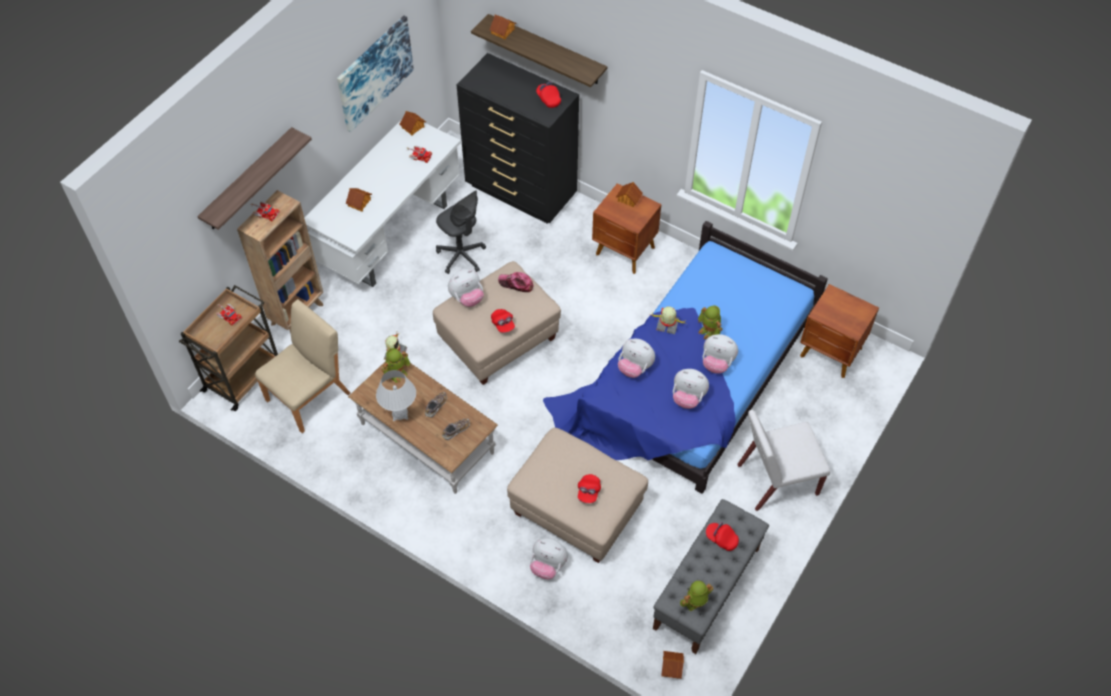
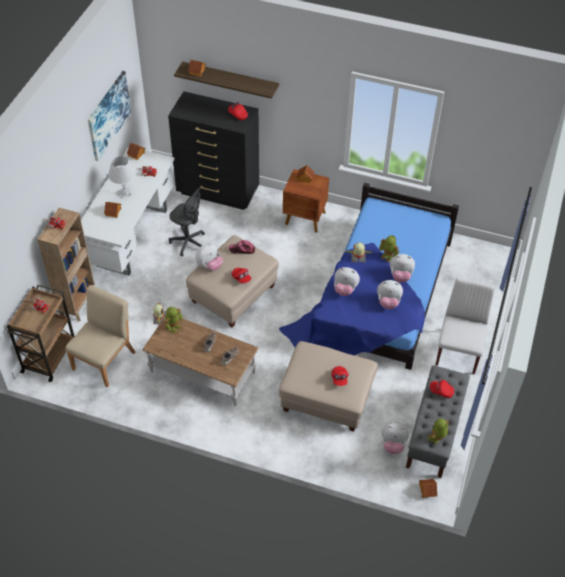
camera: 15 degrees left, 5 degrees down
shelf [197,127,312,230] -> none
white table lamp [376,370,416,421] -> white table lamp moved to [108,156,136,198]
plush toy [530,538,568,579] -> plush toy moved to [382,423,409,454]
white chair [737,410,830,511] -> white chair turned 135 degrees clockwise [435,278,495,374]
brown nightstand [800,284,879,378] -> none

